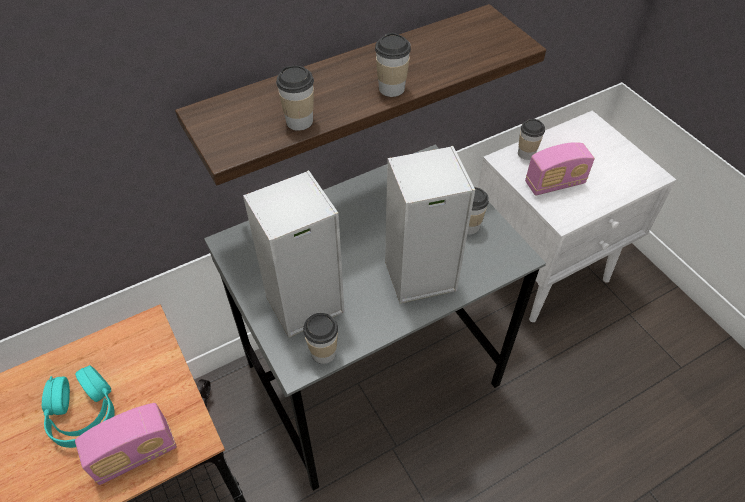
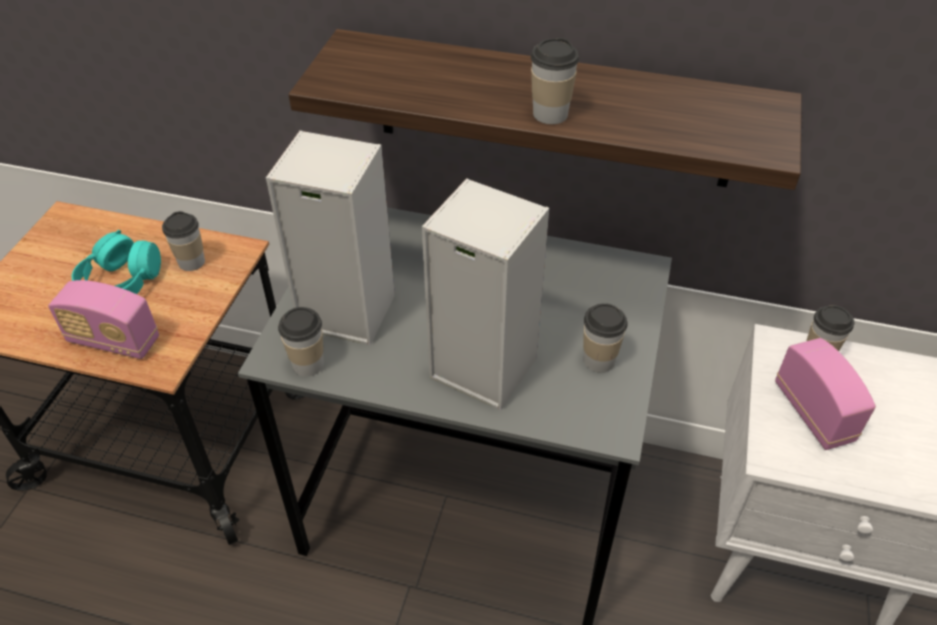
camera: 45 degrees right, 5 degrees down
cup [276,66,314,131] -> cup moved to [162,211,205,271]
radio [525,142,595,196] -> radio turned 135 degrees counterclockwise [775,338,876,450]

